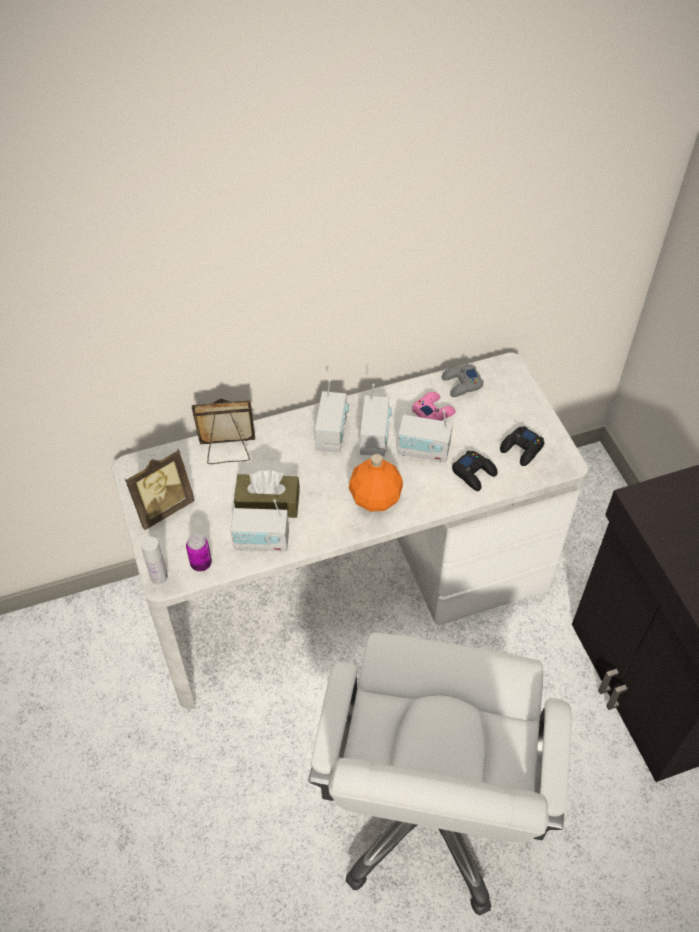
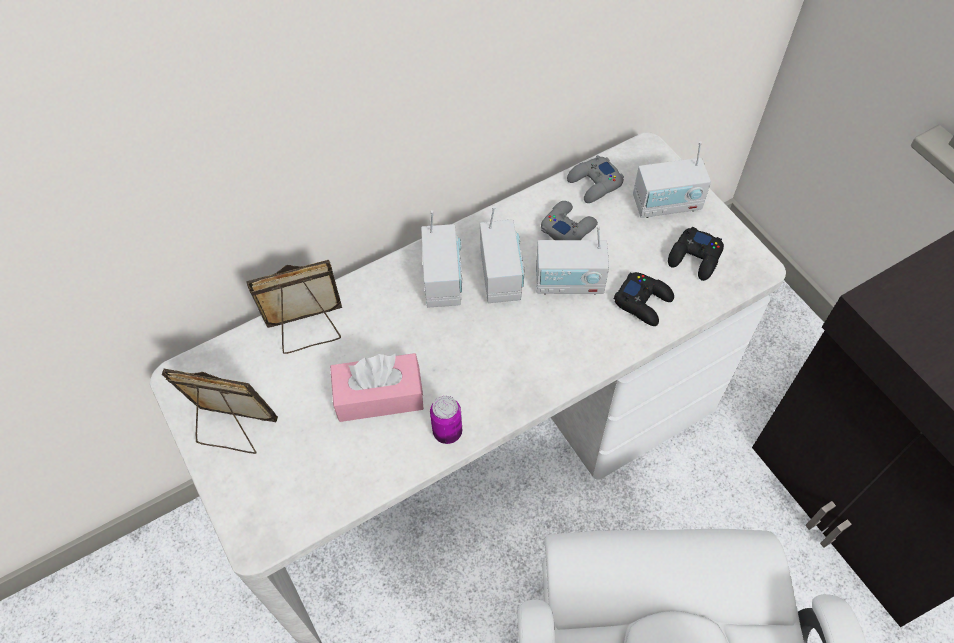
camera: 10 degrees left, 5 degrees up
picture frame [125,449,195,530] -> picture frame turned 120 degrees counterclockwise [162,369,278,454]
white bottle [141,536,168,585] -> none
can [186,534,212,571] -> can moved to [430,396,462,444]
radio [231,499,289,552] -> radio moved to [633,141,711,218]
brown tissue box [234,470,300,518] -> pink tissue box [330,353,424,422]
orange bottle [349,454,403,512] -> none
pink game controller [412,392,456,421] -> grey game controller [541,201,598,240]

